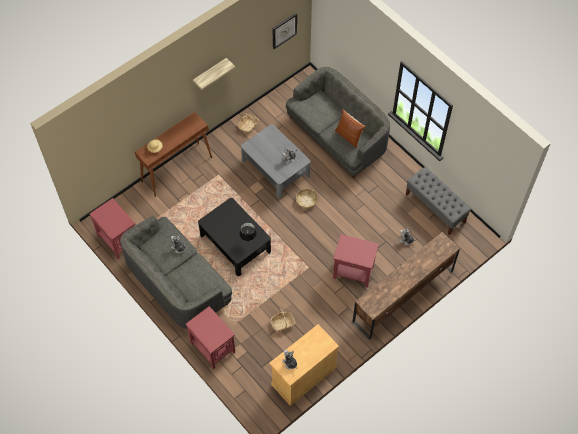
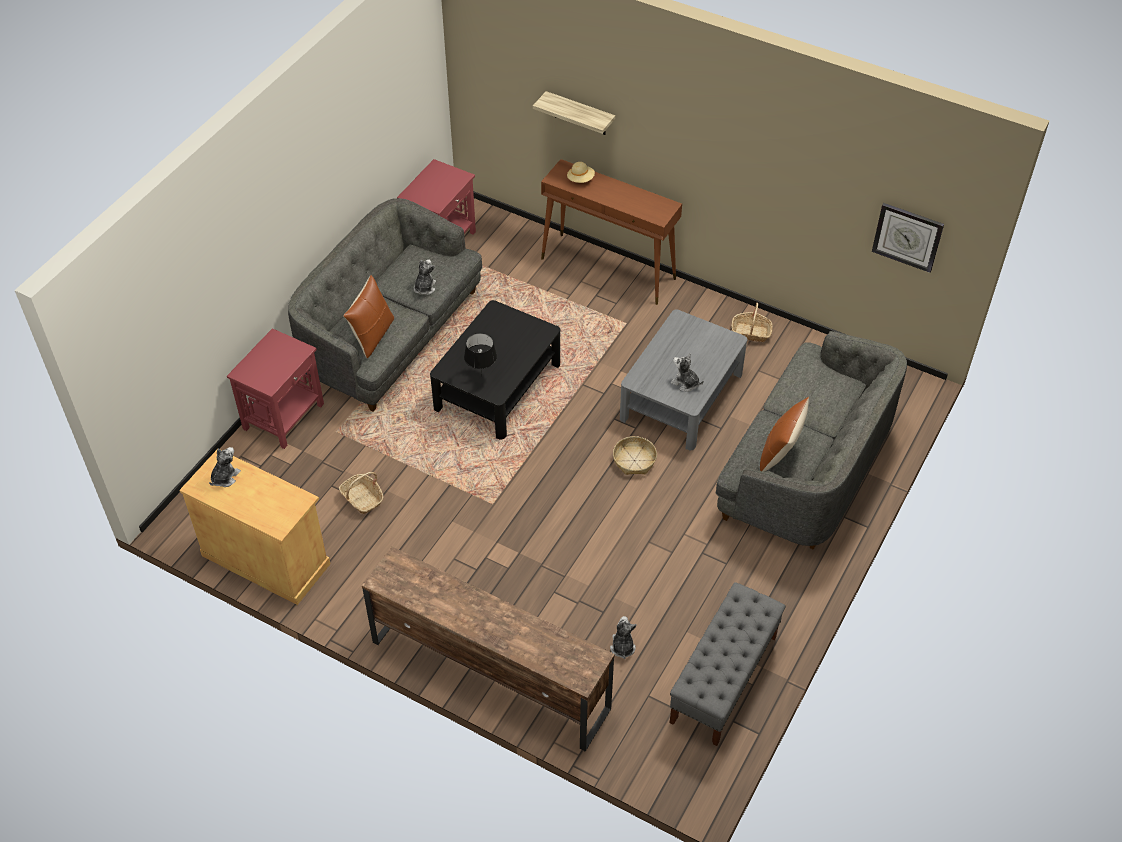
camera: 70 degrees right, 10 degrees down
shelf [193,58,235,90] -> shelf moved to [533,91,615,135]
red side table [333,234,379,287] -> none
none -> brown pillow [343,275,394,359]

